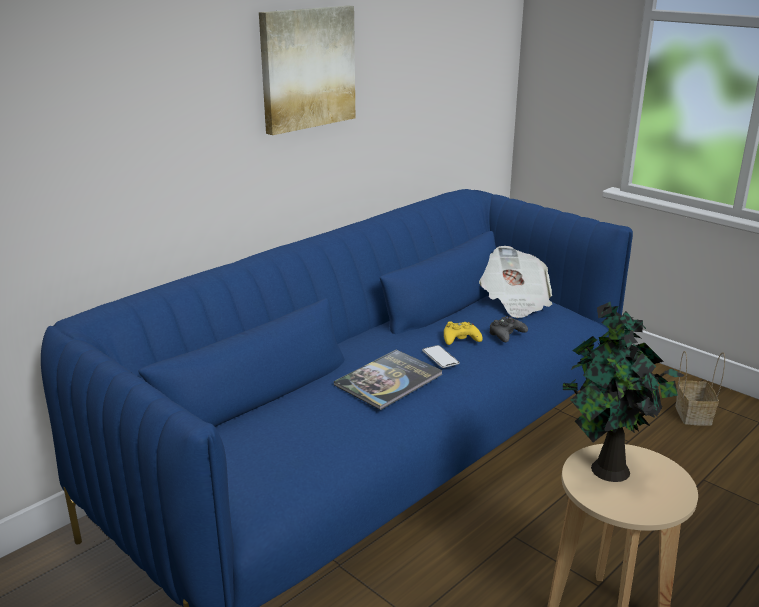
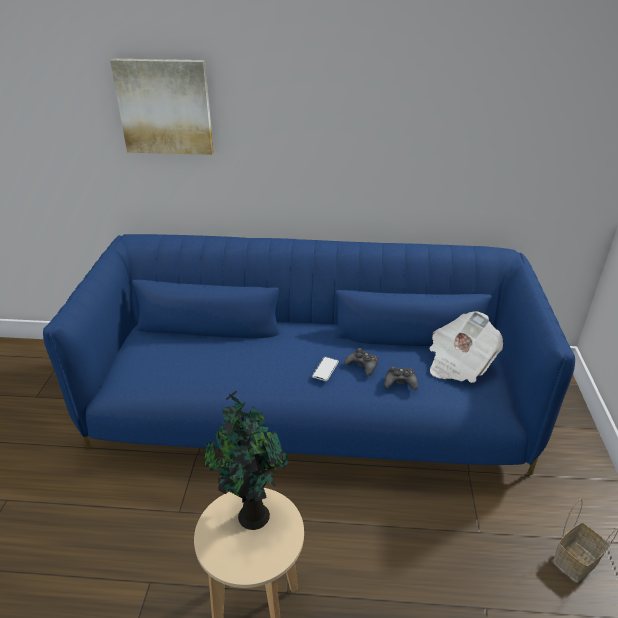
camera: 50 degrees right, 10 degrees up
picture [259,5,355,135] -> picture moved to [110,59,214,155]
book [334,350,443,410] -> none
yellow game controller [444,321,483,345] -> black game controller [344,348,378,376]

